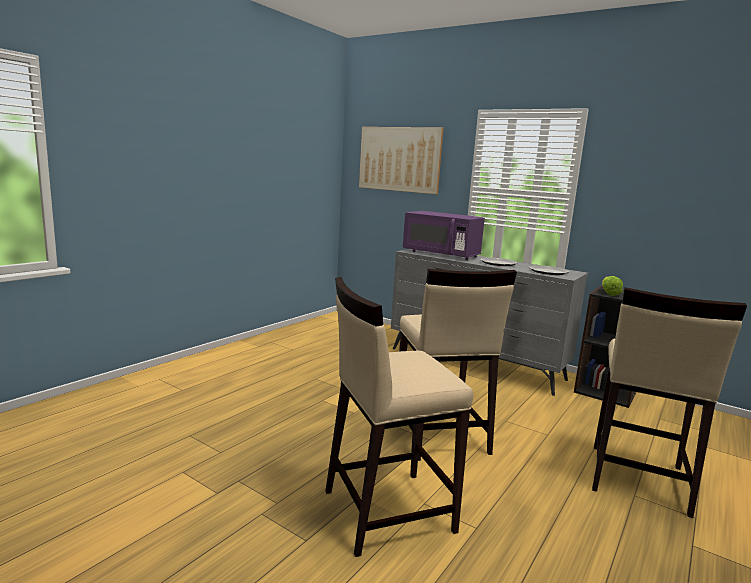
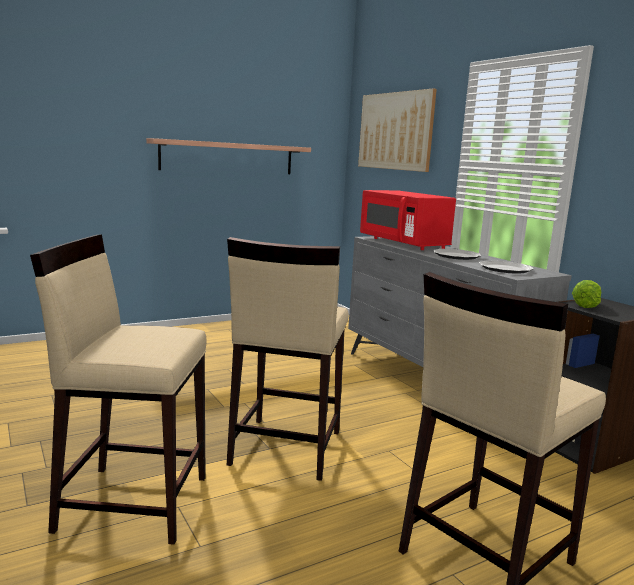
camera: 25 degrees right, 0 degrees up
purple microwave [403,211,485,260] -> red microwave [360,190,456,250]
none -> shelf [146,138,311,174]

